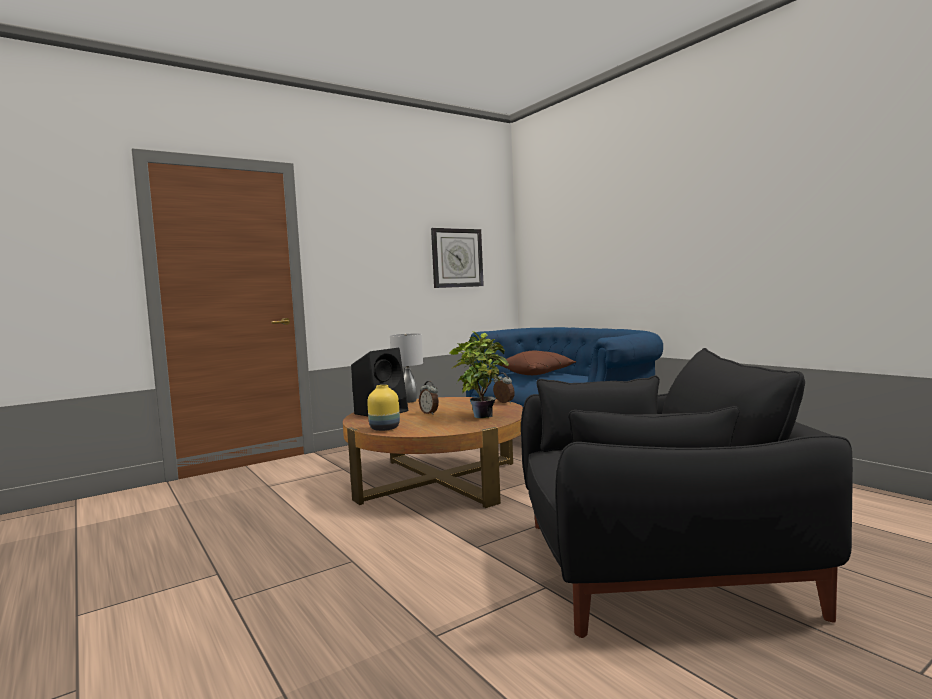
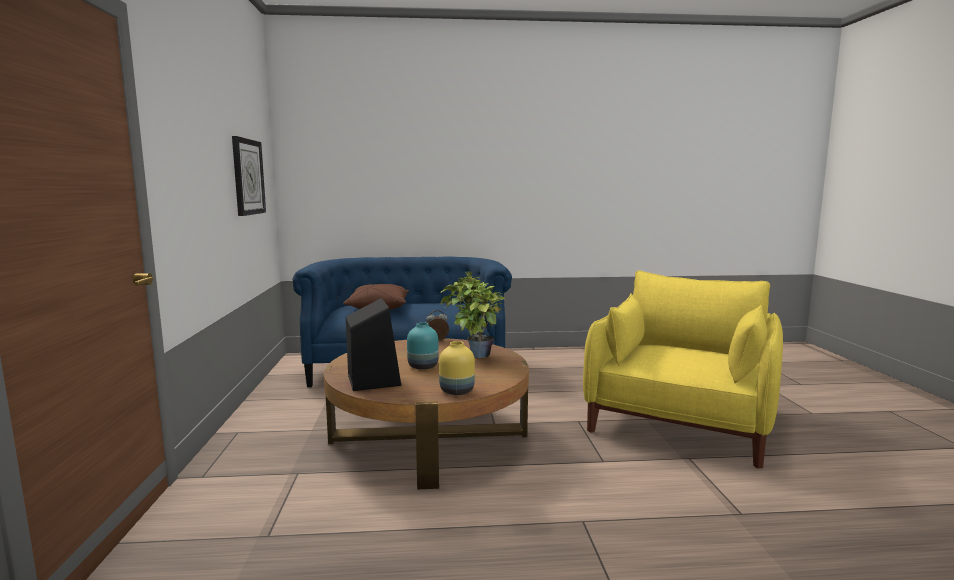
camera: 60 degrees left, 5 degrees up
grey table lamp [390,333,423,403] -> none
alarm clock [419,381,439,415] -> turquoise vase [407,322,439,369]
black armchair [521,348,853,638] -> yellow armchair [583,270,783,468]

